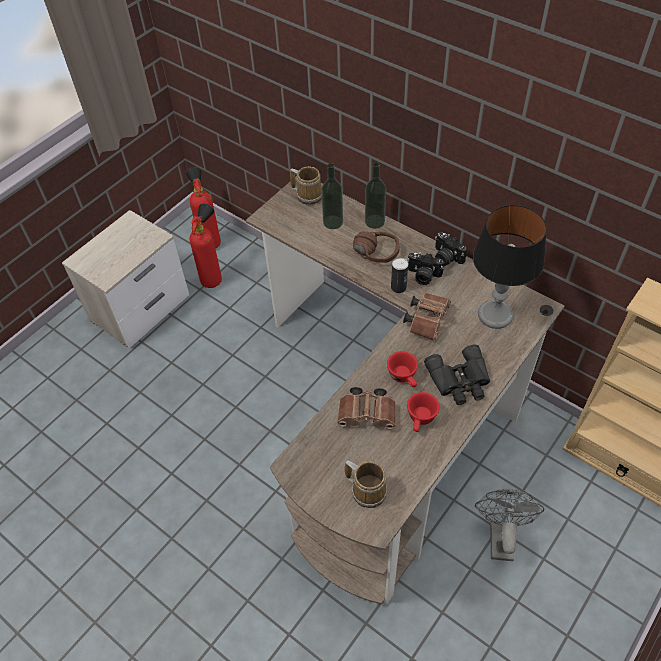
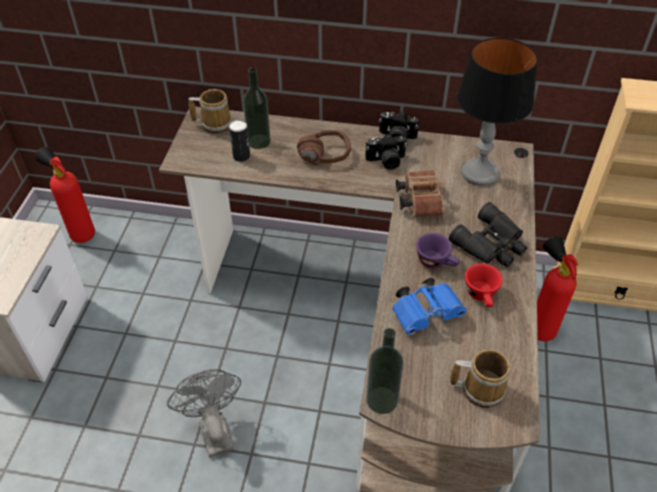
camera: 30 degrees left, 5 degrees down
fire extinguisher [189,203,222,288] -> fire extinguisher moved to [537,236,578,341]
brown binoculars [337,387,395,429] -> blue binoculars [392,278,467,335]
bottle [365,162,386,229] -> bottle moved to [366,328,404,414]
red cup [387,351,418,387] -> purple cup [416,233,460,269]
can [391,257,409,293] -> can moved to [229,120,250,162]
grey fan [475,489,545,561] -> grey fan moved to [167,369,241,458]

